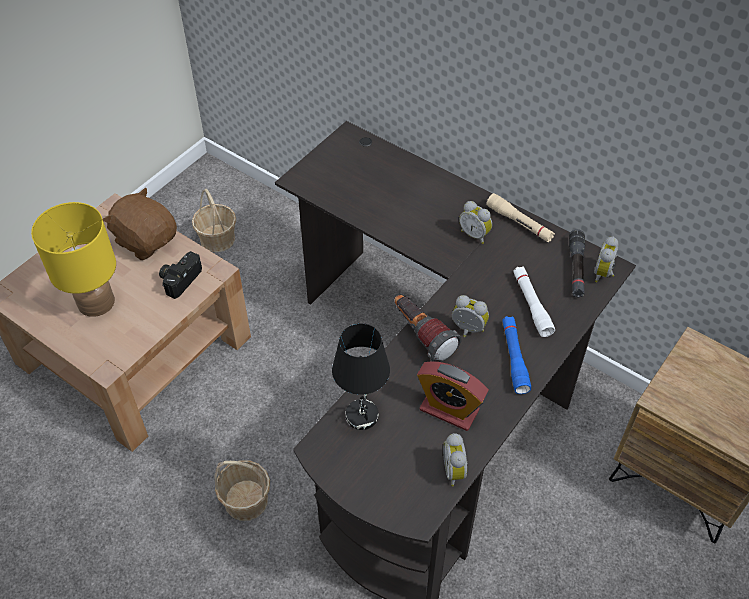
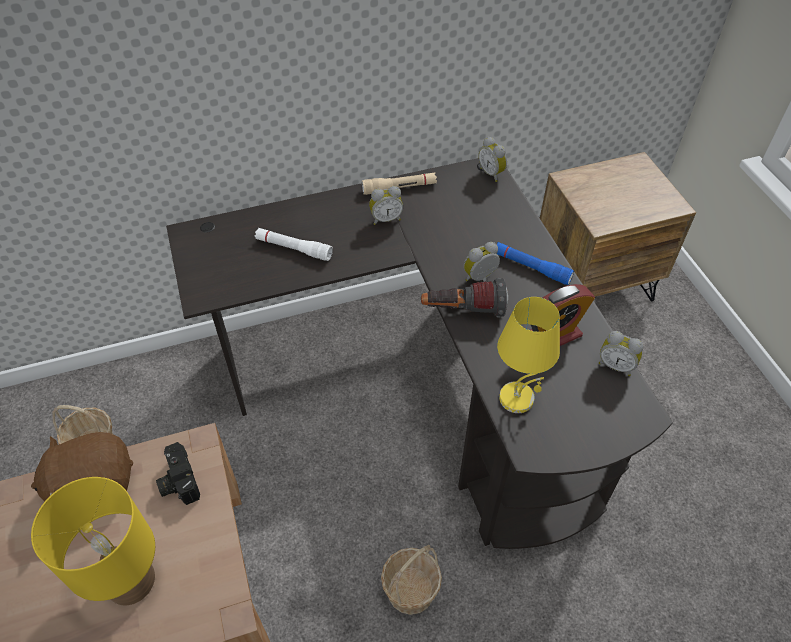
camera: 55 degrees left, 0 degrees up
black table lamp [332,323,390,430] -> yellow table lamp [497,297,560,413]
white flashlight [513,266,555,337] -> white flashlight moved to [255,228,333,261]
black flashlight [569,229,585,298] -> none

